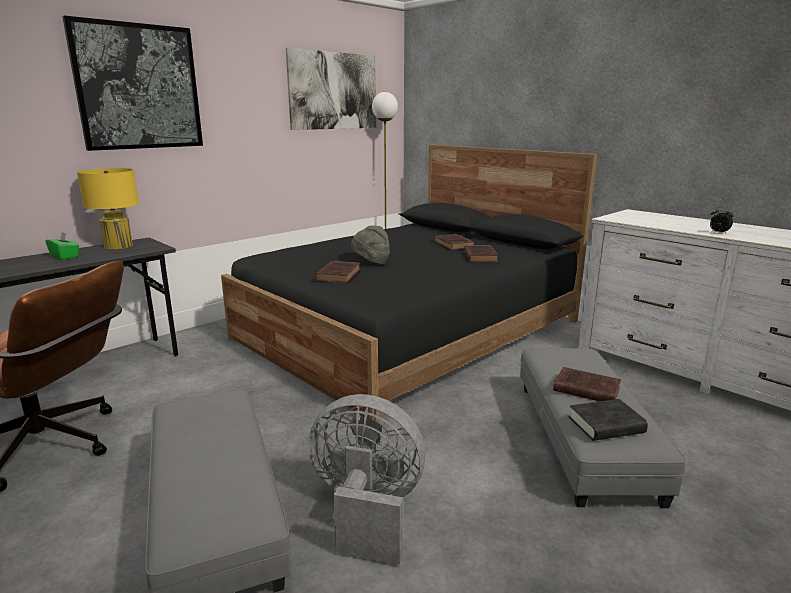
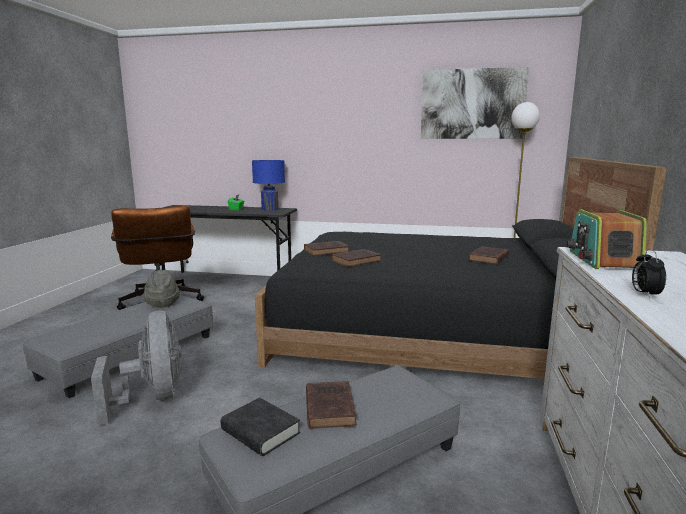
camera: 55 degrees right, 5 degrees down
picture [62,15,203,151] -> none
yellow table lamp [77,168,139,249] -> blue table lamp [252,160,285,211]
grey hat [351,226,390,264] -> grey hat moved to [144,270,180,308]
brown book [464,245,498,262] -> brown book moved to [331,249,381,267]
none -> radio [566,209,647,269]

